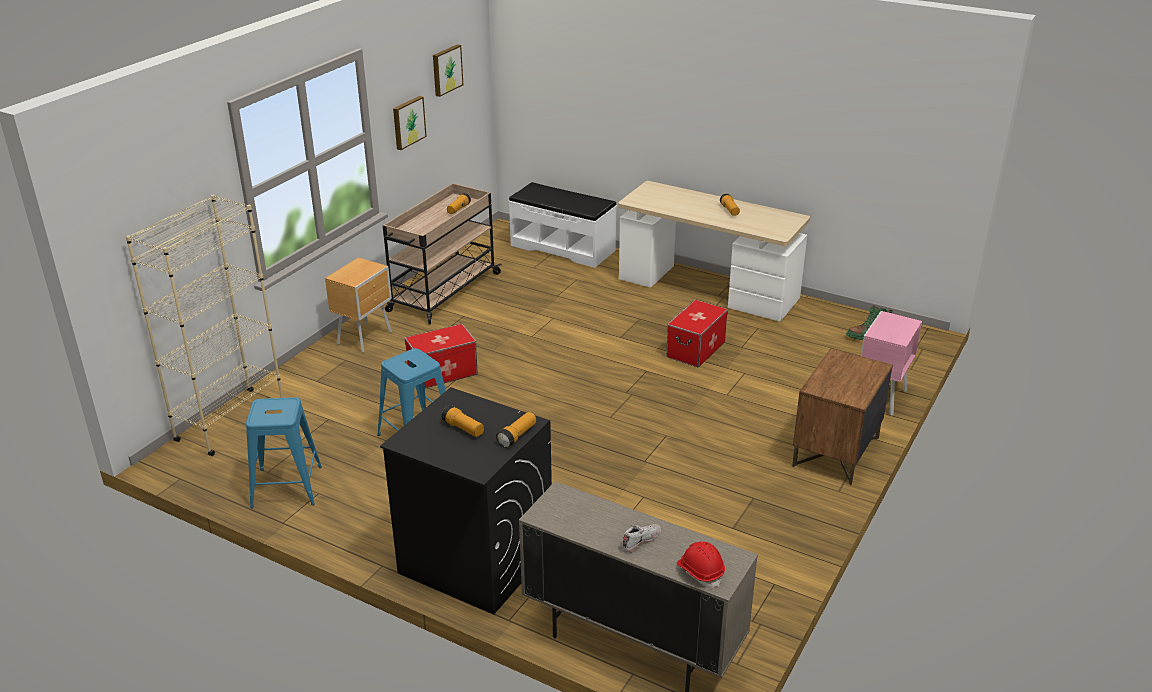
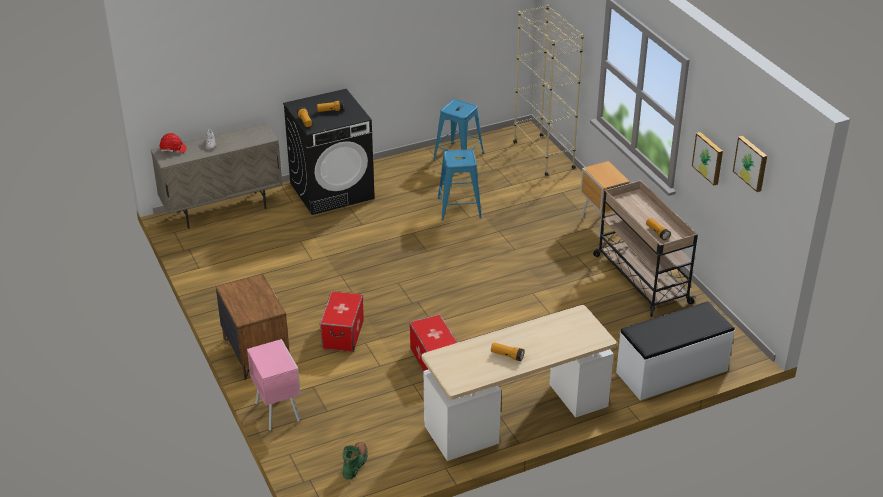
camera: 125 degrees right, 5 degrees up
storage box [405,324,478,388] -> storage box moved to [320,291,364,352]

